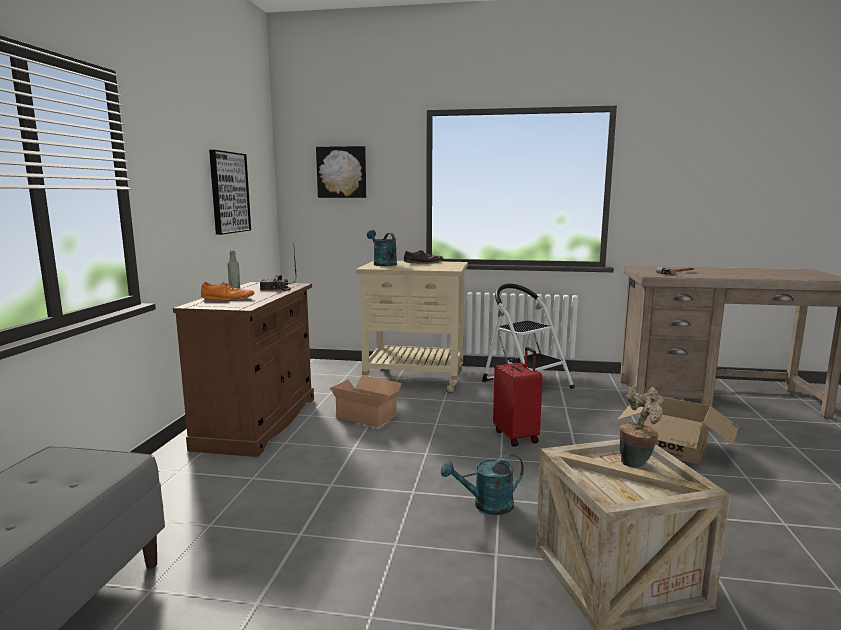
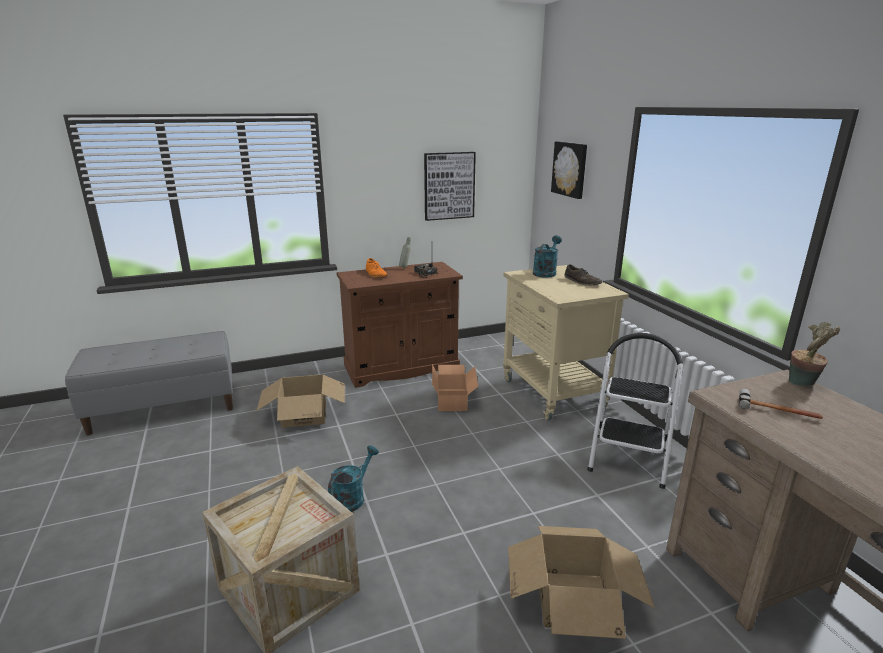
camera: 60 degrees right, 10 degrees up
turquoise watering can [441,454,524,515] -> turquoise watering can turned 75 degrees clockwise [328,445,379,512]
red suitcase [493,347,543,447] -> none
potted plant [620,386,664,468] -> potted plant moved to [789,322,840,386]
none -> cardboard box [256,374,345,428]

